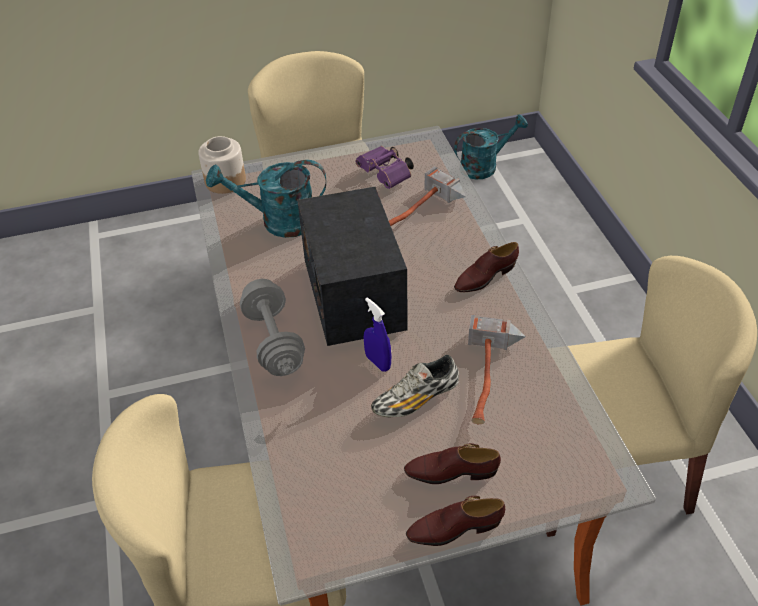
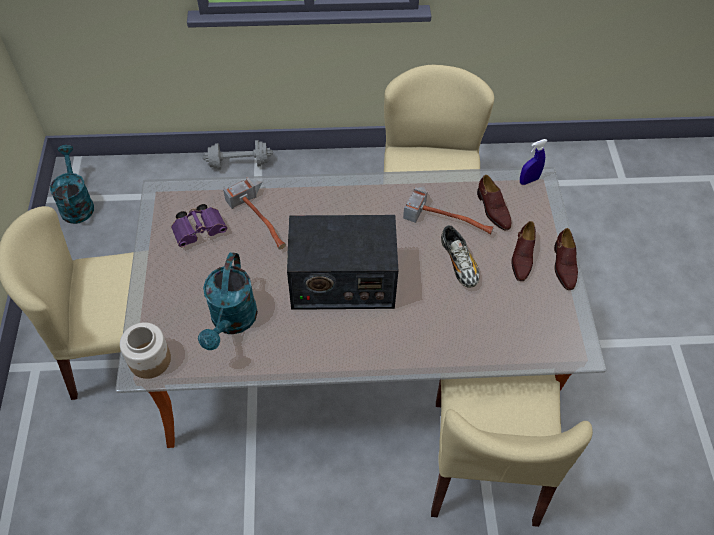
camera: 80 degrees left, 10 degrees up
grey dumbbell [240,279,305,376] -> grey dumbbell moved to [203,140,273,170]
blue spray bottle [363,297,391,372] -> blue spray bottle moved to [520,139,548,185]
brown shoe [454,242,519,292] -> brown shoe moved to [477,175,511,230]

